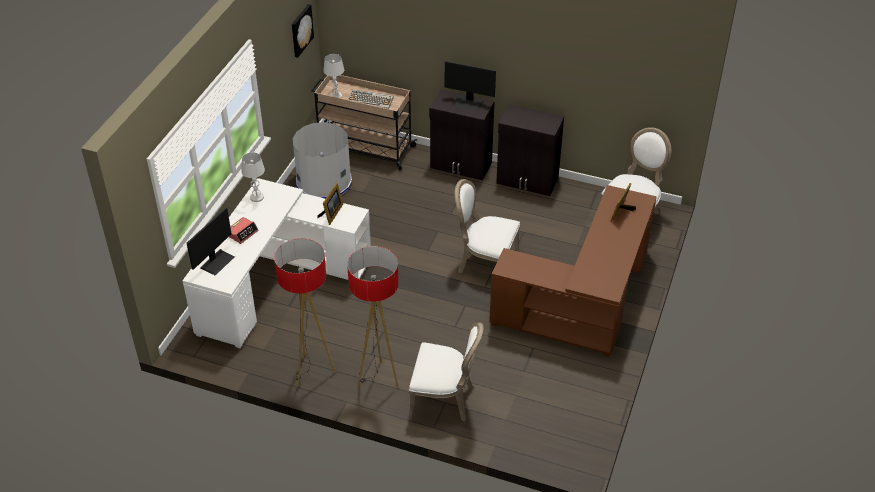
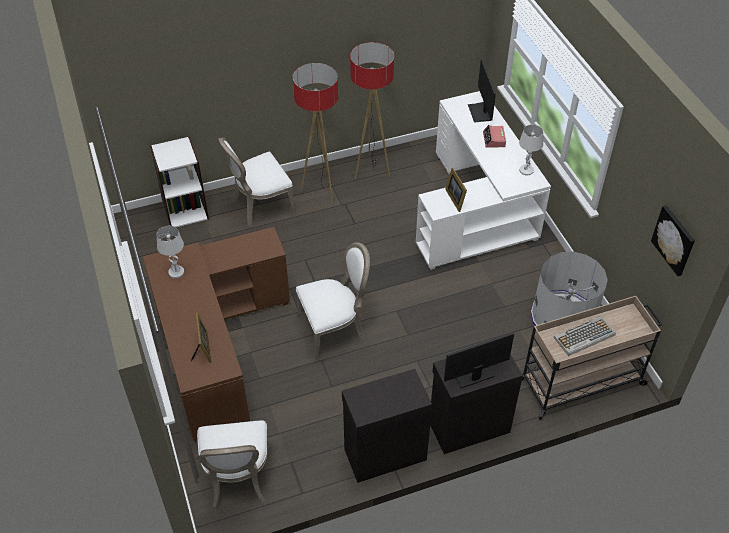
camera: 140 degrees right, 5 degrees up
white table lamp [323,54,344,98] -> white table lamp moved to [157,226,184,278]
none -> white bookcase [150,136,209,227]

